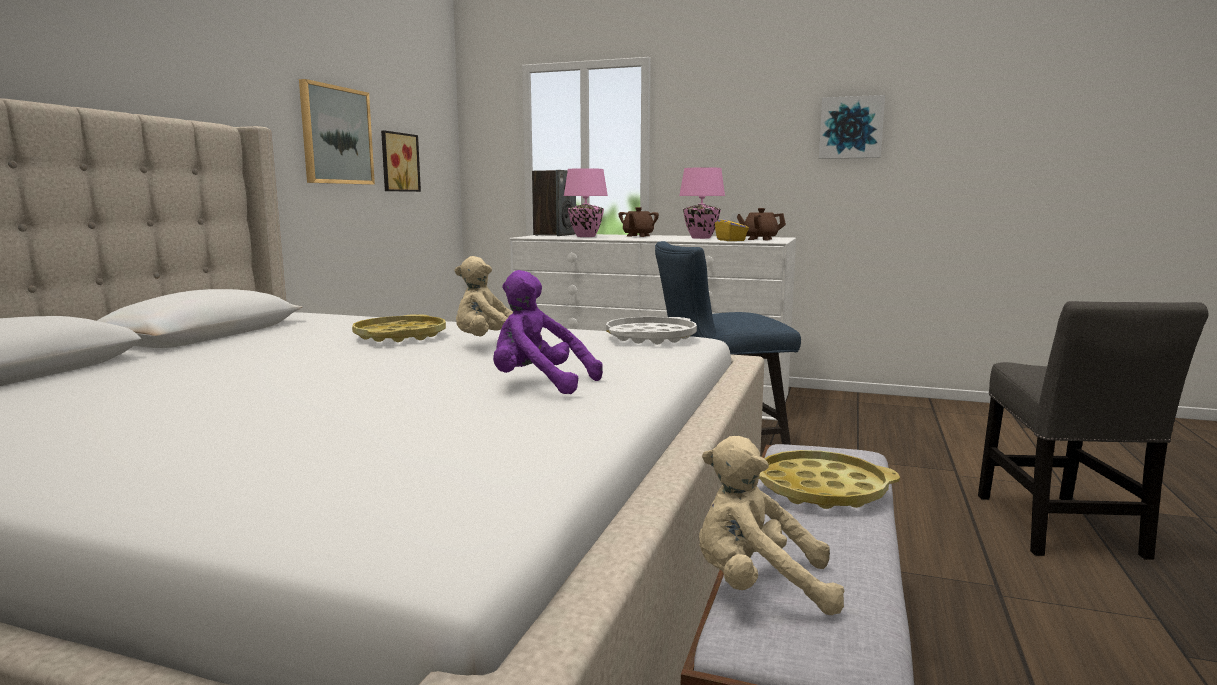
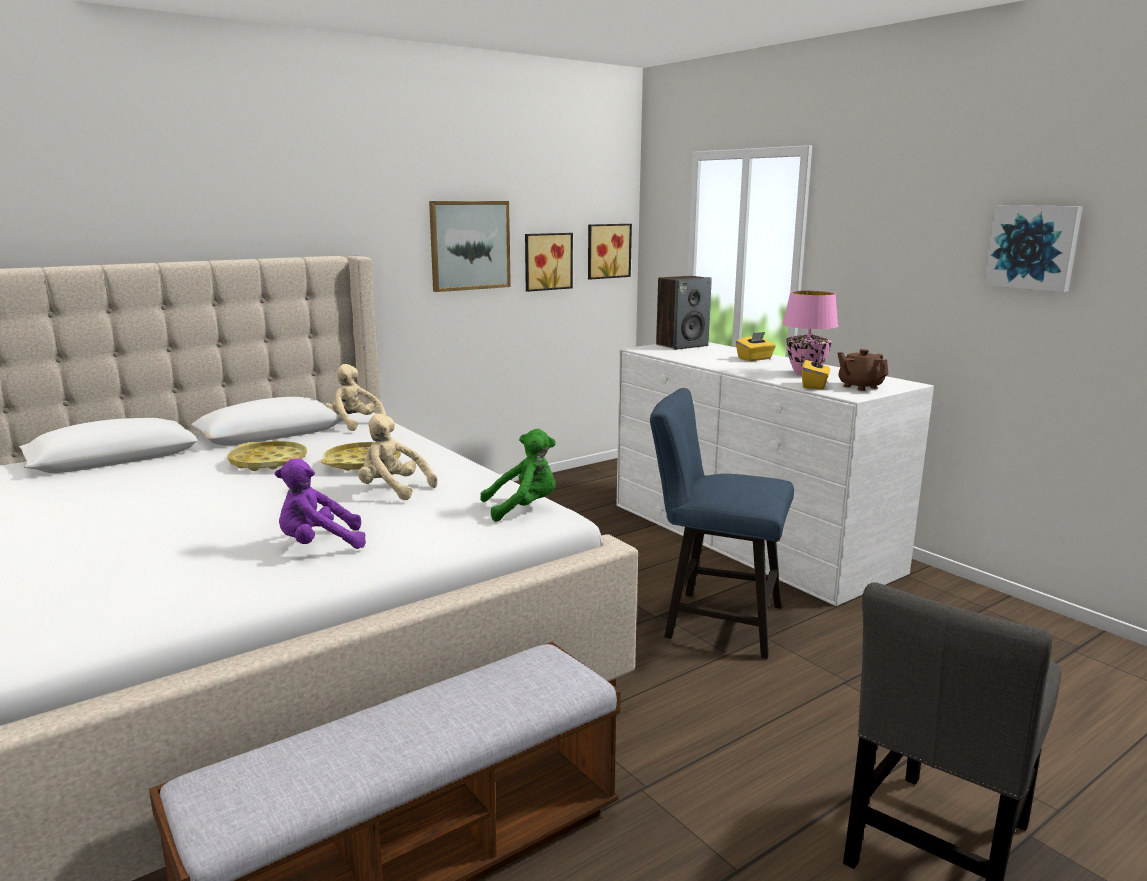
camera: 35 degrees right, 5 degrees up
purple plush toy [493,270,603,394] -> purple plush toy turned 75 degrees counterclockwise [275,458,366,549]
pink table lamp [564,168,608,237] -> none
white tray [606,317,697,344] -> green plush toy [480,429,556,522]
brown teapot [618,207,659,237] -> yellow tissue box [736,332,776,361]
beige plush toy [699,436,844,615] -> beige plush toy moved to [325,364,386,431]
yellow tray [759,450,900,509] -> yellow tray moved to [227,441,307,471]
none -> picture [588,224,632,280]

